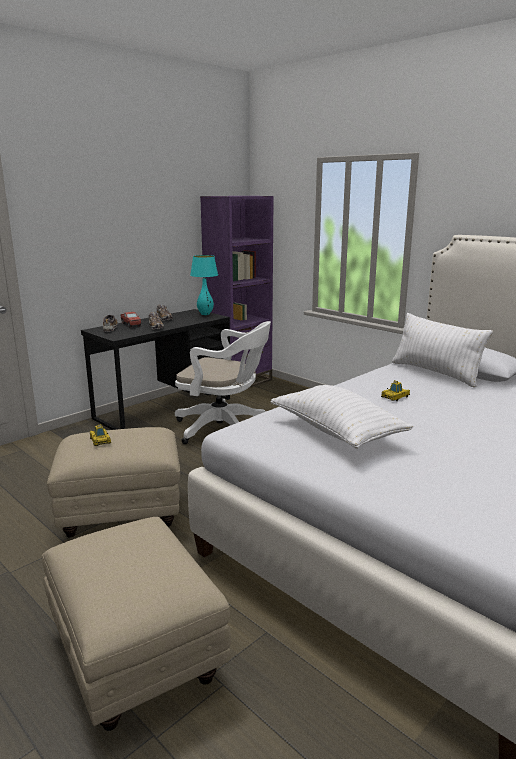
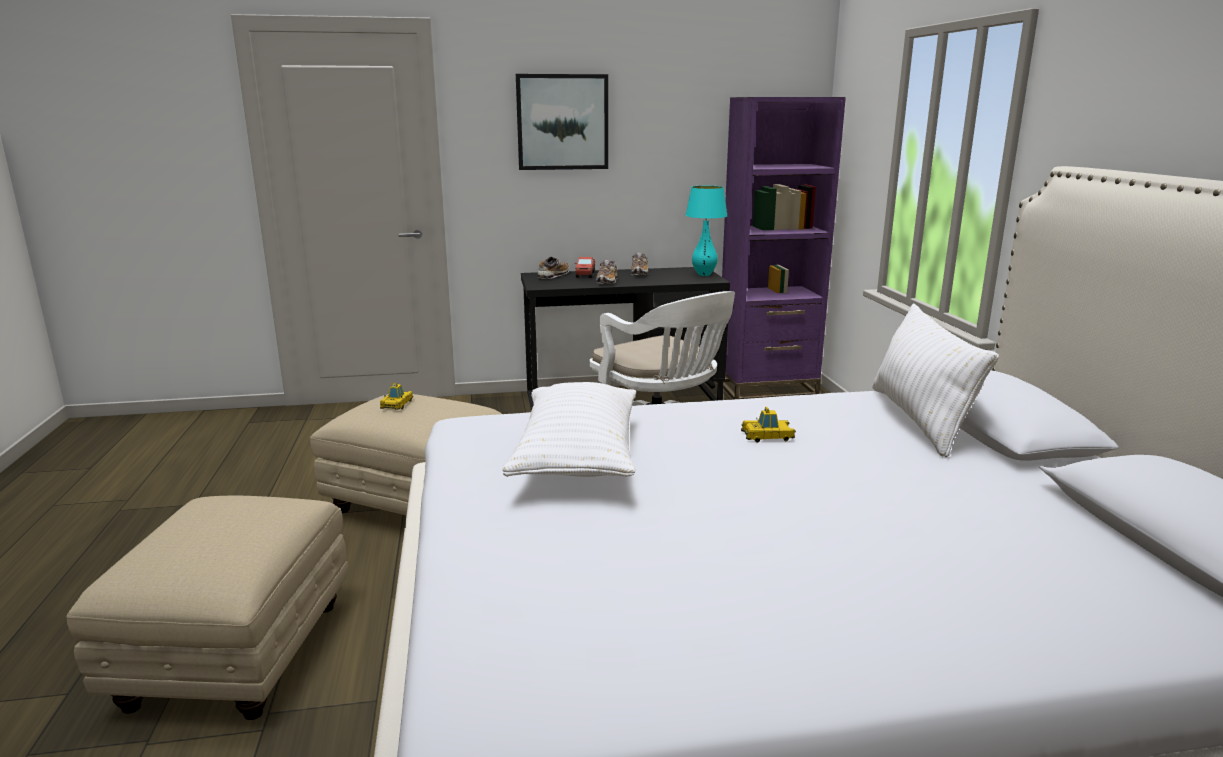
camera: 35 degrees right, 0 degrees up
none -> picture [516,74,608,170]

